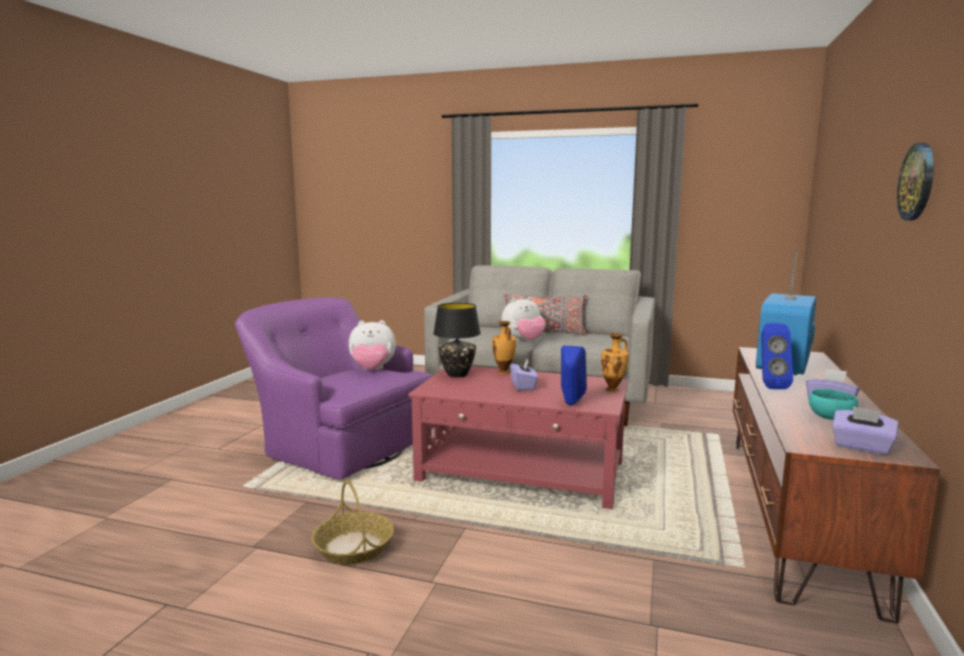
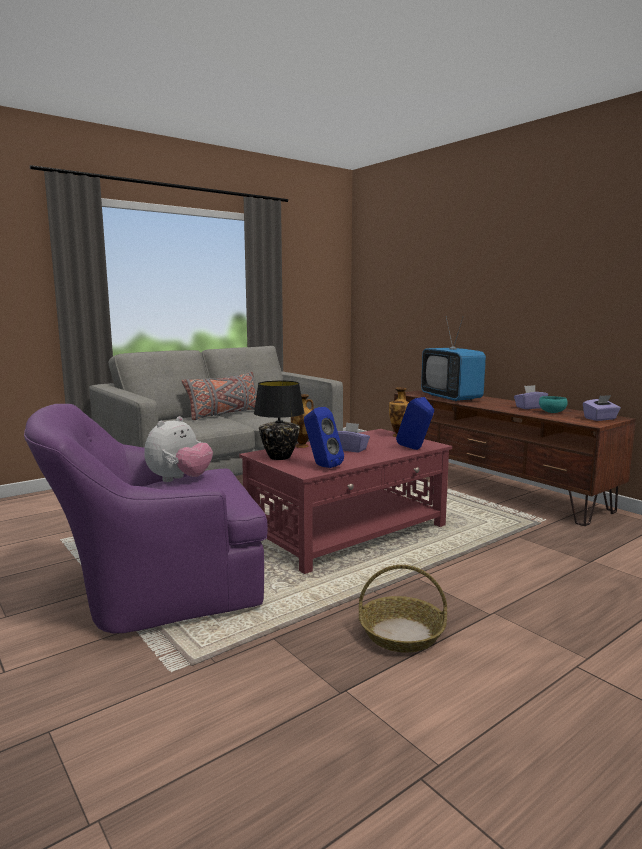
camera: 55 degrees left, 0 degrees up
plush toy [501,297,546,342] -> none
blue speaker [761,323,793,389] -> blue speaker moved to [304,407,344,468]
wall clock [897,143,934,220] -> none

